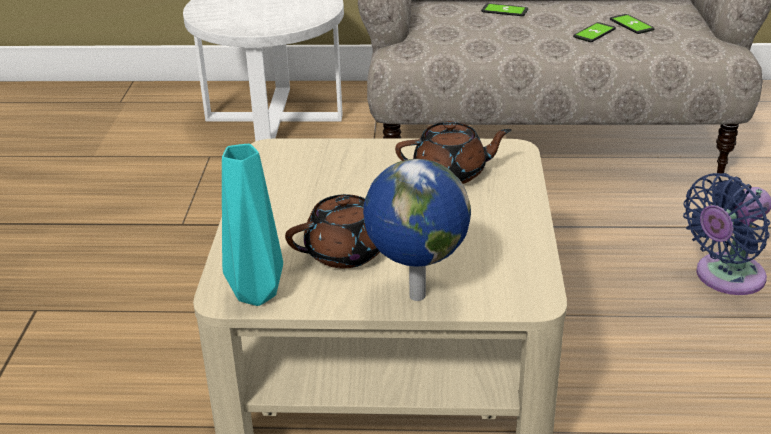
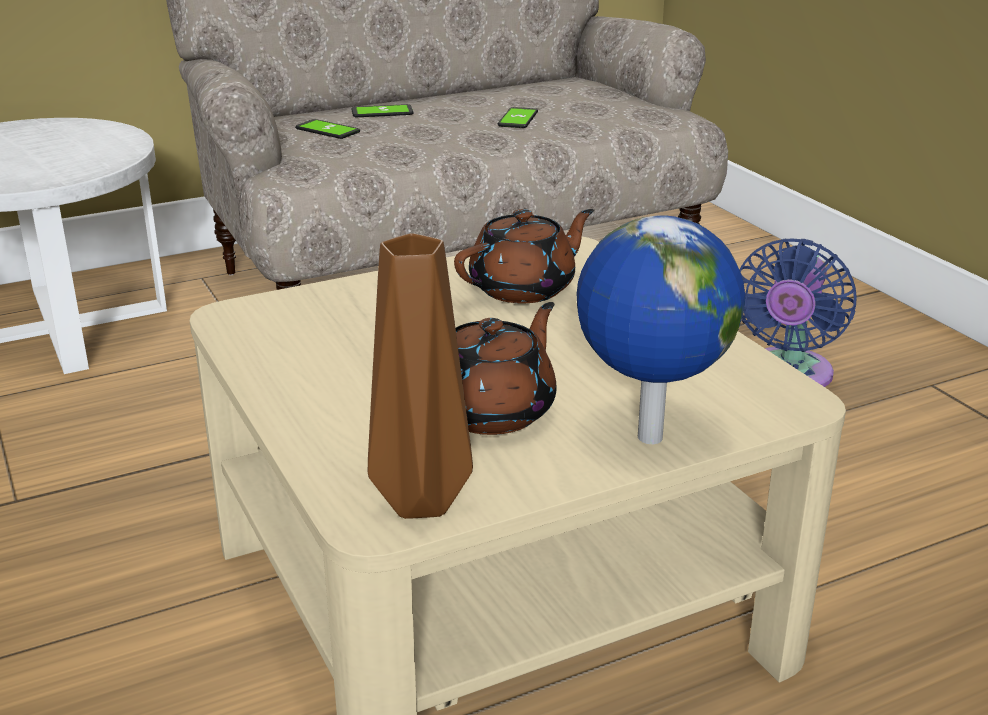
camera: 30 degrees left, 5 degrees down
turquoise vase [222,144,283,306] -> brown vase [368,233,473,519]
phone [610,14,655,34] -> phone moved to [295,119,360,139]

